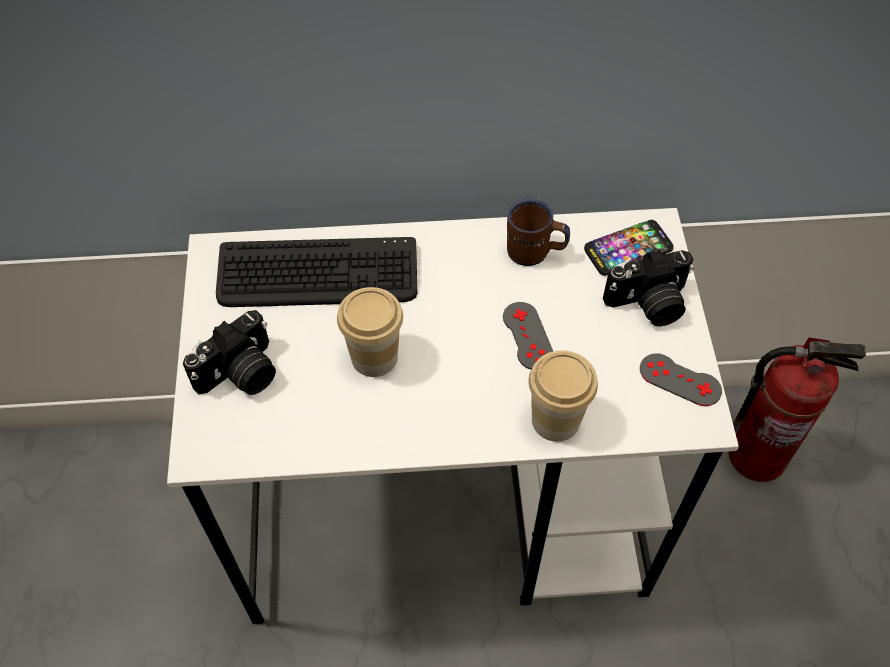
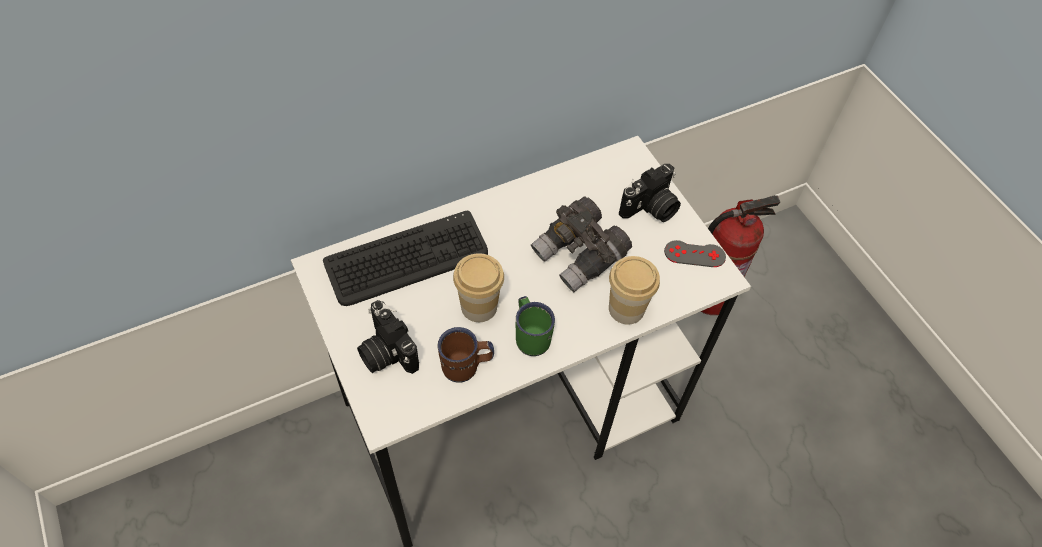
camera: 25 degrees left, 0 degrees up
camera [183,310,276,395] -> camera turned 120 degrees clockwise [357,300,419,374]
grey game controller [503,302,553,369] -> grey binoculars [531,197,632,292]
brown mug [507,198,570,266] -> brown mug moved to [438,327,494,383]
phone [584,220,674,276] -> none
none -> green mug [516,296,555,356]

